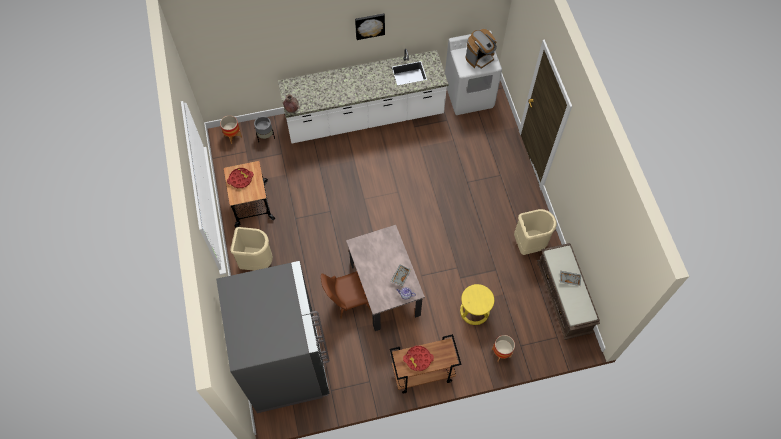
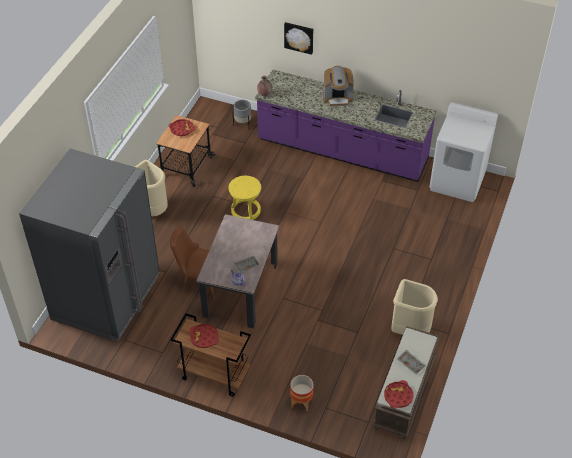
camera: 35 degrees right, 15 degrees down
planter [220,116,242,144] -> none
white counter [278,49,449,143] -> purple counter [255,70,436,182]
picture [355,13,385,40] -> picture moved to [284,22,313,55]
yellow stool [460,284,494,325] -> yellow stool moved to [229,176,261,220]
coffee machine [465,29,497,69] -> coffee machine moved to [323,66,354,106]
none -> red tray [384,380,413,409]

